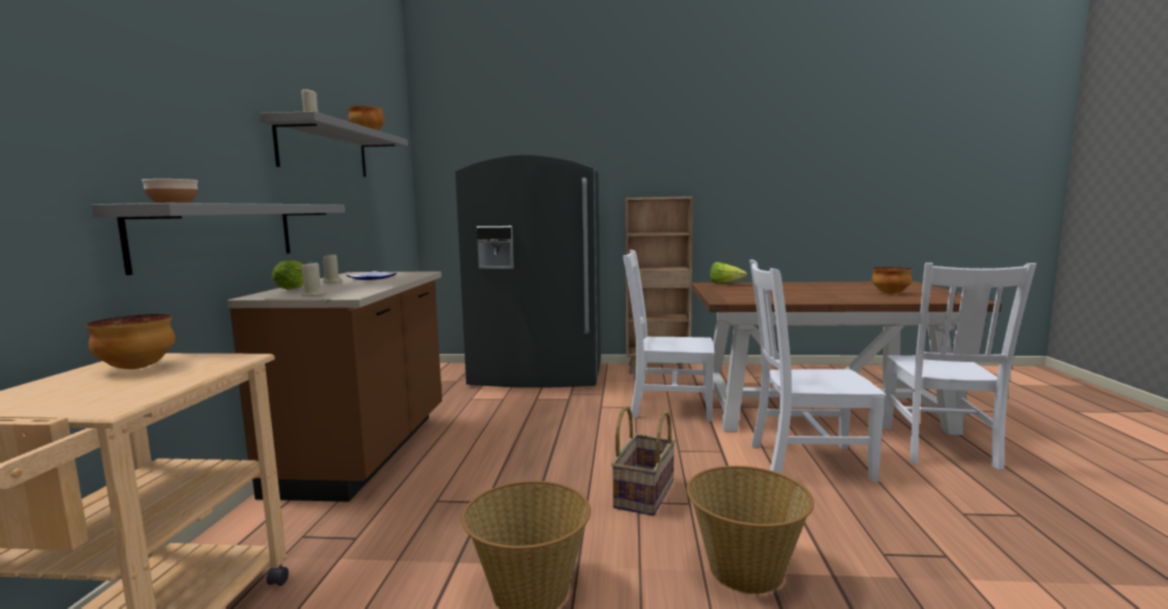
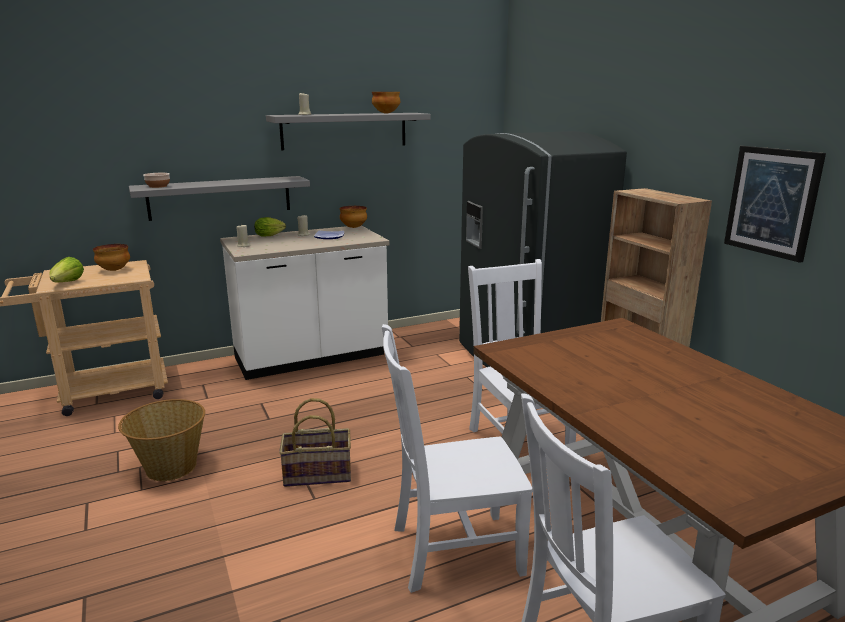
camera: 60 degrees right, 10 degrees up
brown counter [228,271,442,502] -> white counter [220,225,389,380]
basket [686,466,814,594] -> none
lettuce [710,262,747,284] -> lettuce moved to [50,257,84,282]
white chair [750,260,886,482] -> white chair turned 75 degrees counterclockwise [382,324,532,593]
bowl [872,267,912,294] -> bowl moved to [340,206,367,228]
none -> picture [724,146,826,263]

